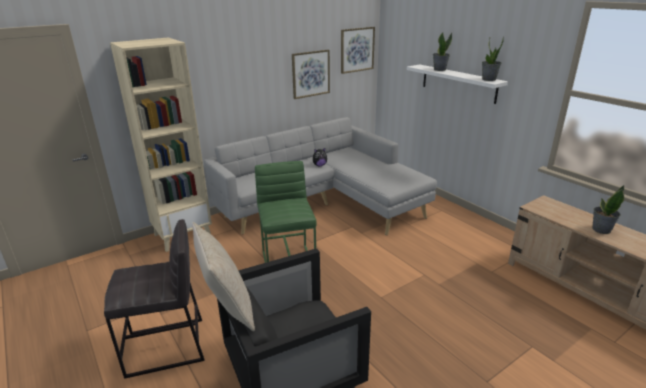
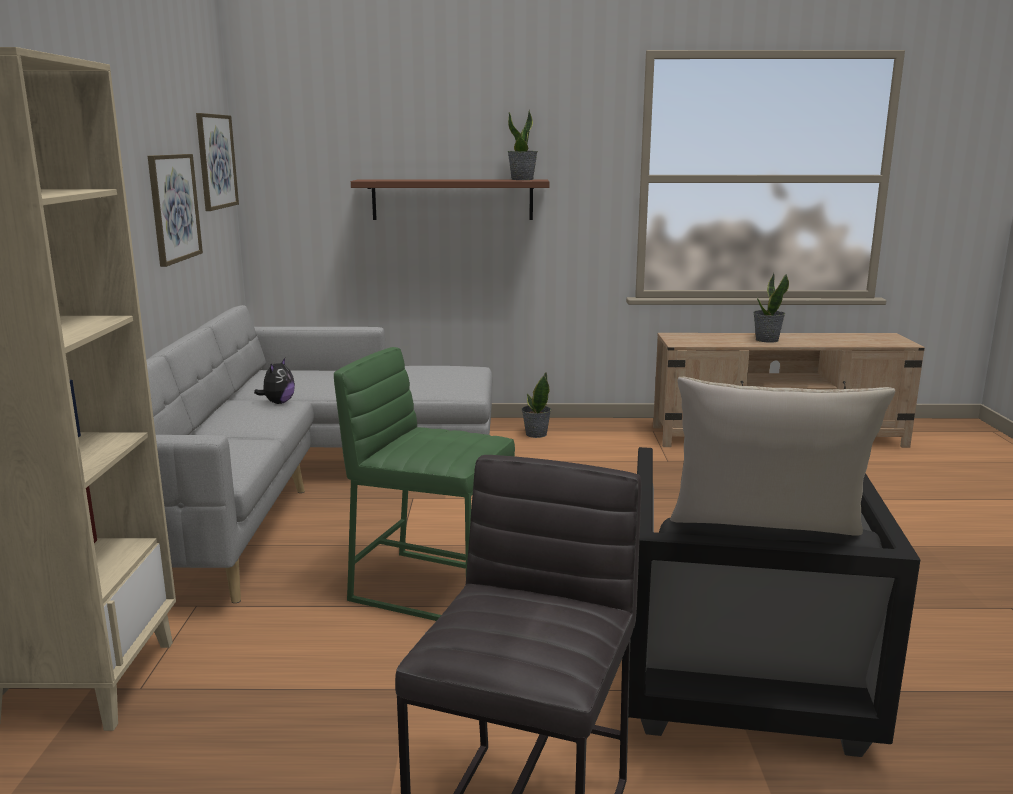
camera: 55 degrees left, 10 degrees down
white shelf [407,65,508,104] -> brown shelf [351,180,549,220]
potted plant [433,32,452,71] -> potted plant moved to [522,372,551,438]

